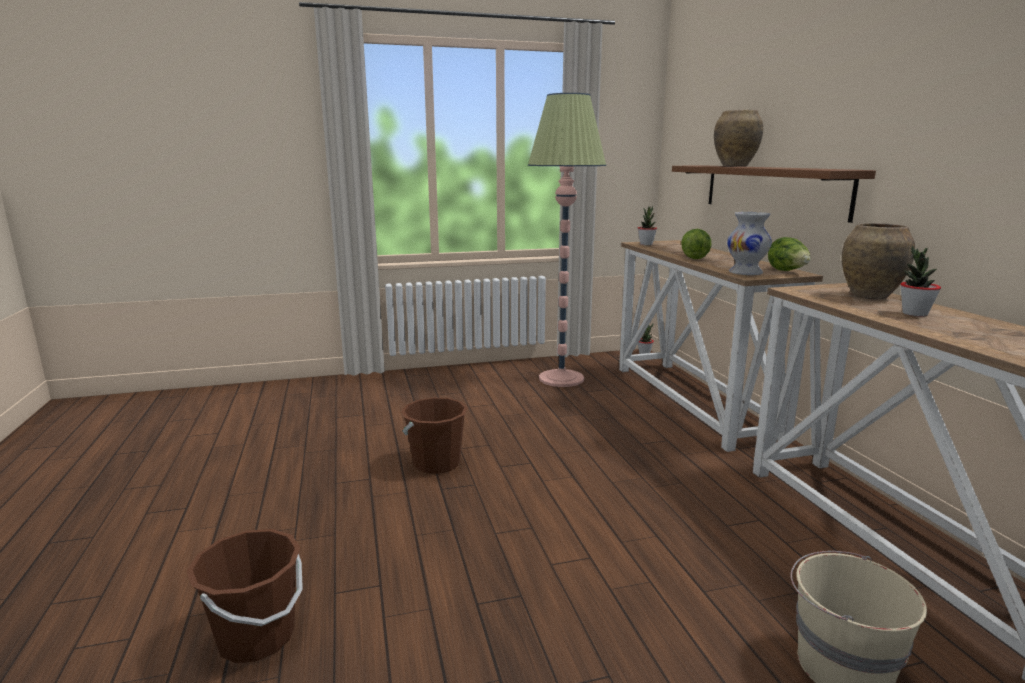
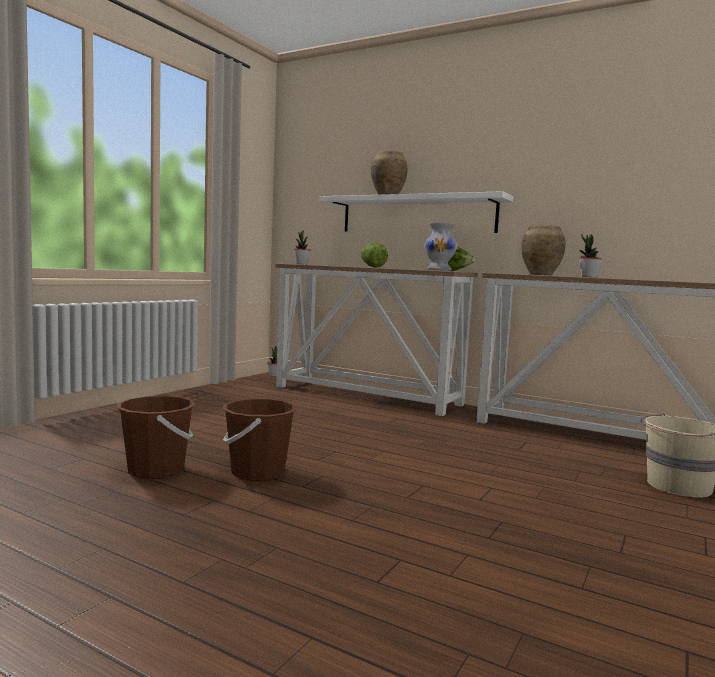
camera: 45 degrees left, 10 degrees down
brown bucket [187,529,303,663] -> brown bucket moved to [117,396,195,479]
floor lamp [528,93,606,387] -> none
brown shelf [672,166,876,223] -> white shelf [319,191,513,233]

